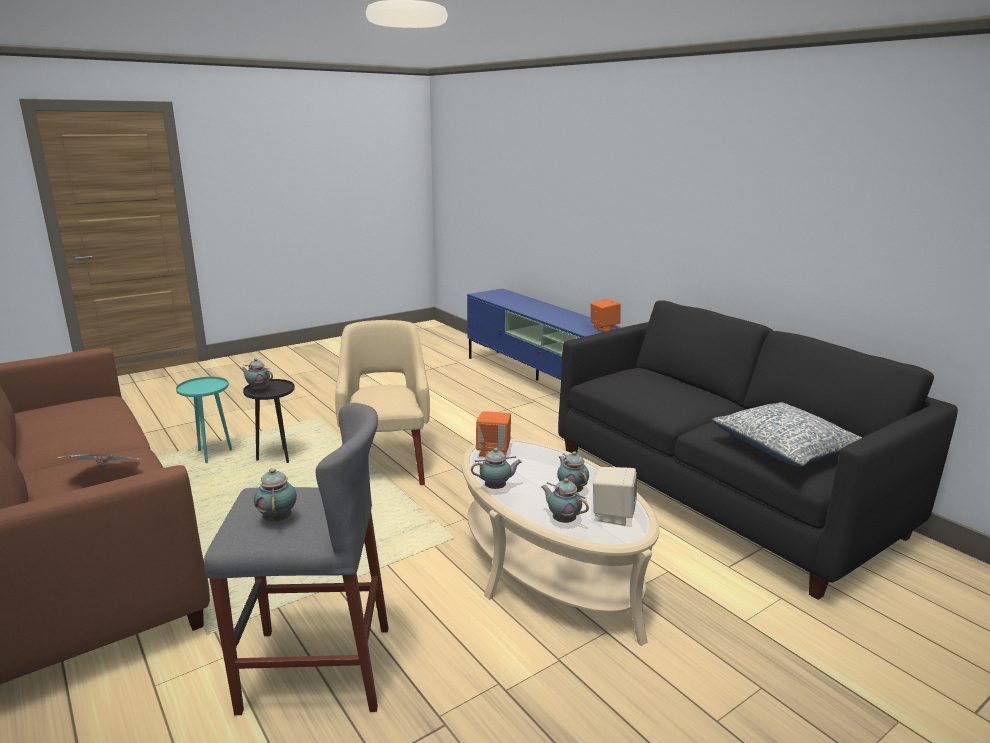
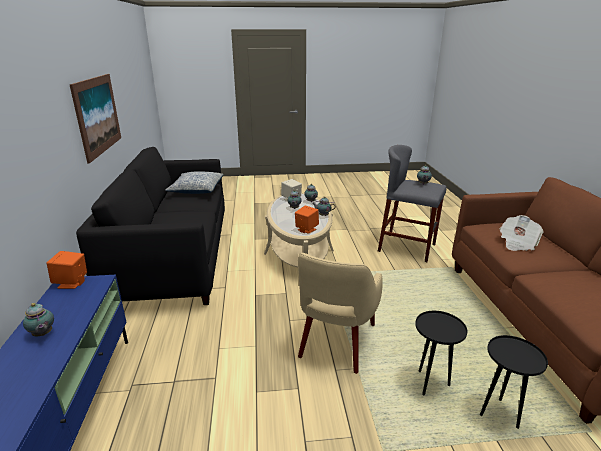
camera: 150 degrees left, 5 degrees up
turquoise side table [176,377,232,463] -> black side table [480,335,548,429]
teapot [240,358,273,390] -> teapot moved to [23,303,54,336]
none -> picture [70,74,121,163]

